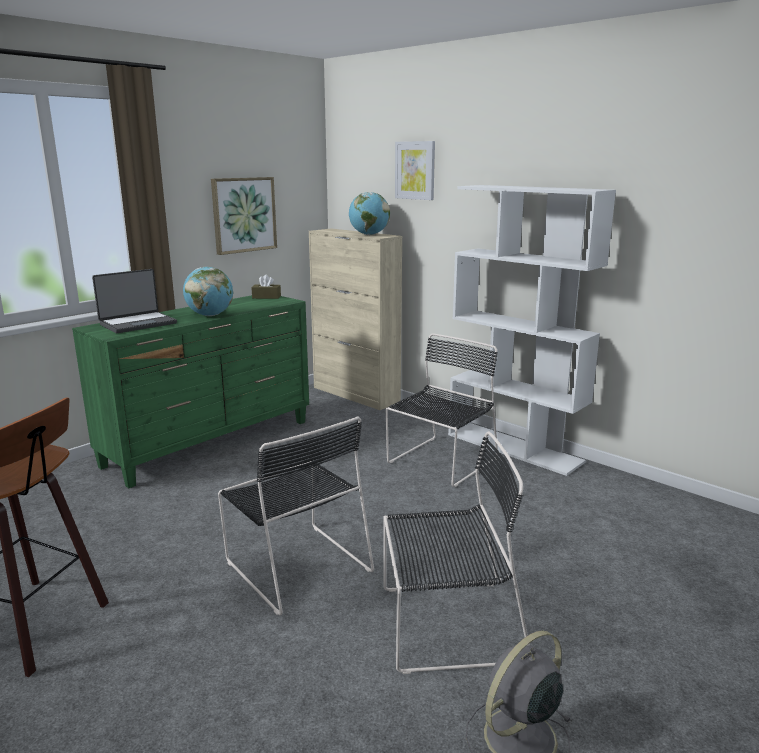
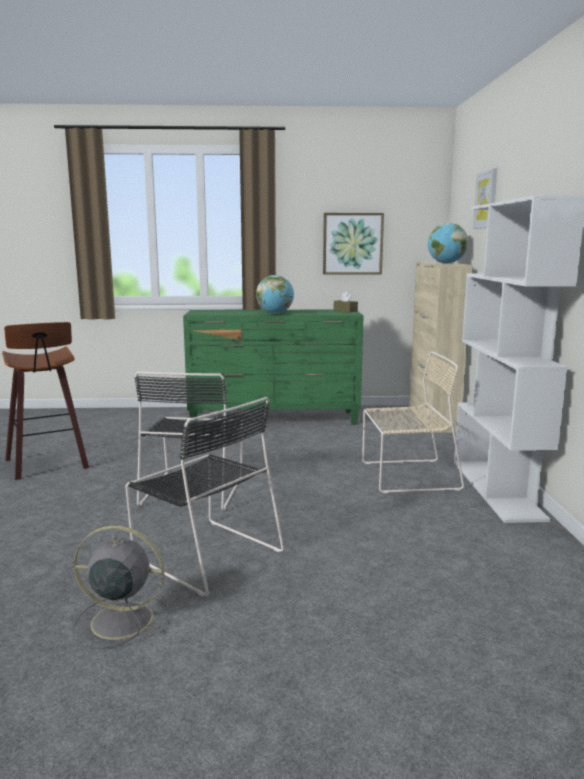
camera: 45 degrees right, 5 degrees down
laptop [92,269,177,333] -> none
black chair [386,333,498,487] -> beige chair [362,351,464,493]

